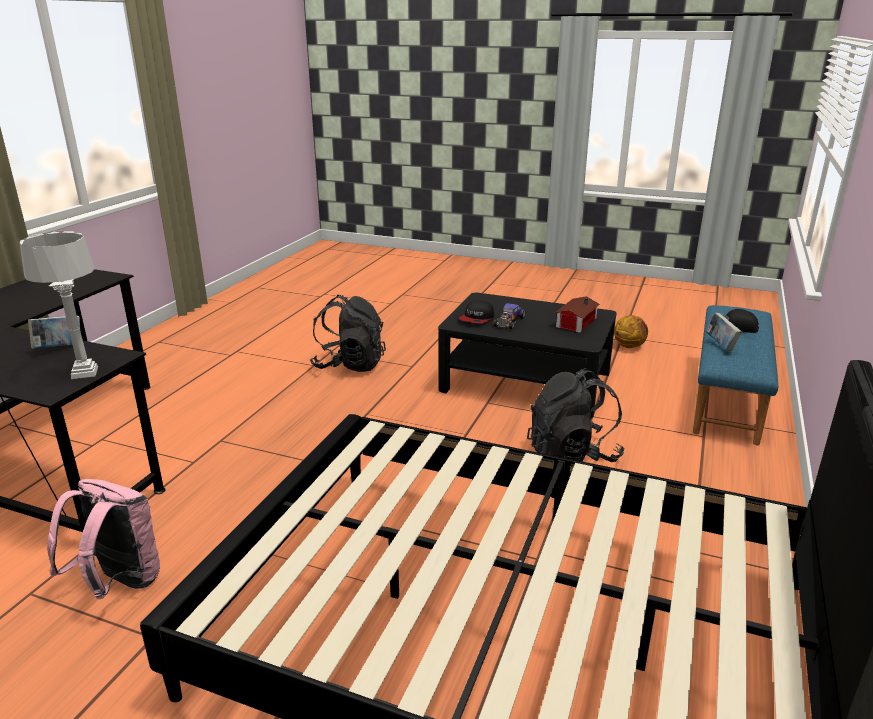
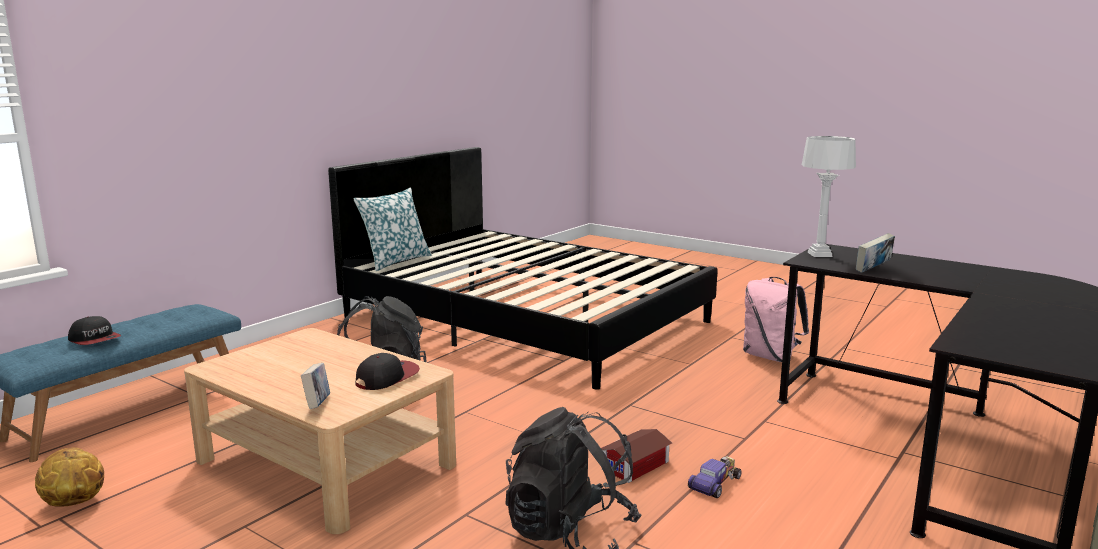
camera: 165 degrees left, 10 degrees down
black coffee table [438,293,617,418] -> beige coffee table [184,328,456,534]
toy car [493,303,525,330] -> toy car moved to [688,457,742,498]
toy house [555,296,600,333] -> toy house moved to [601,429,672,483]
book [705,313,742,351] -> book moved to [301,363,330,409]
none -> pillow [353,187,432,271]

